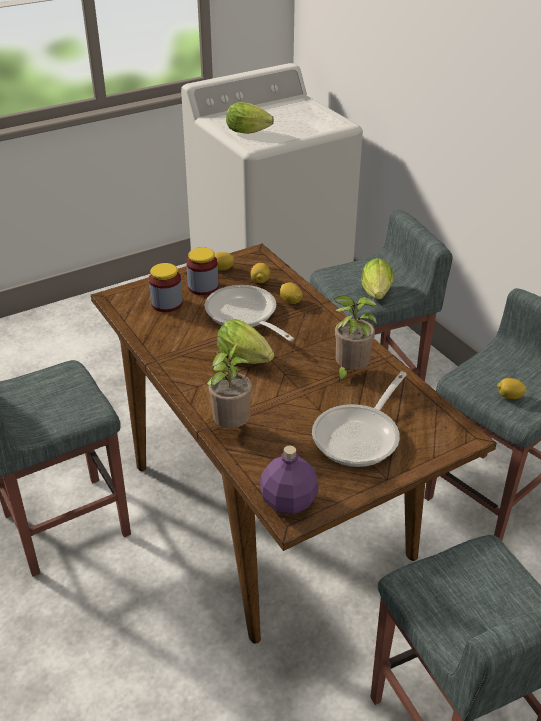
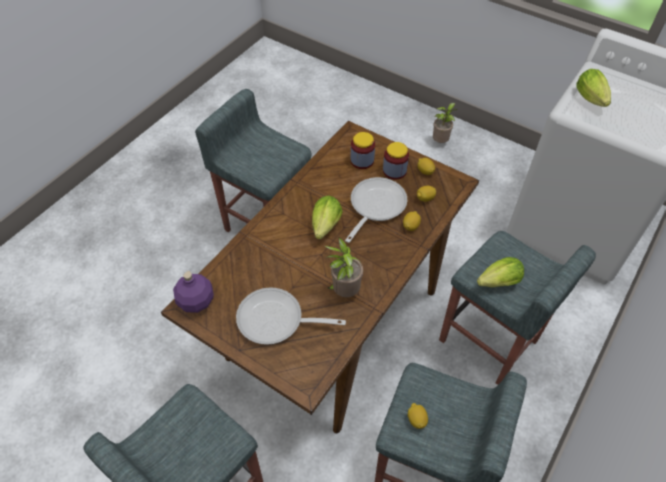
camera: 65 degrees right, 15 degrees up
potted plant [206,336,252,428] -> potted plant moved to [433,103,458,143]

